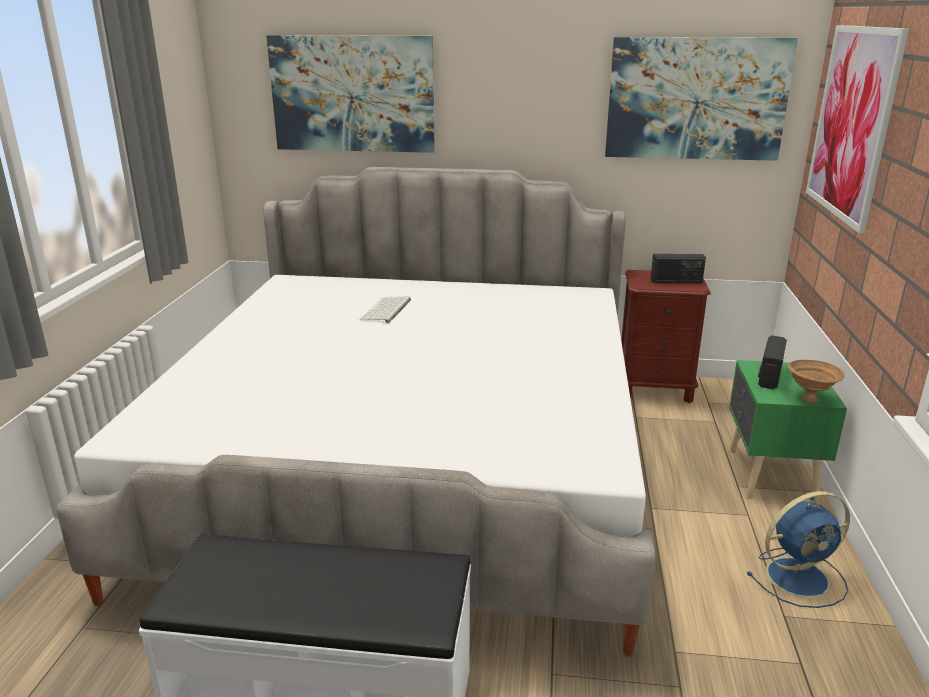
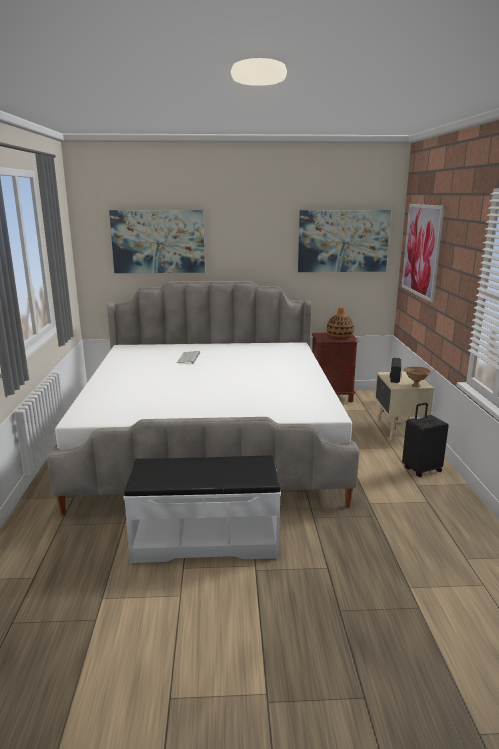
camera: 10 degrees left, 5 degrees down
radio [651,254,706,283] -> vase [327,308,354,338]
green nightstand [729,360,847,502] -> beige nightstand [375,372,434,441]
blue fan [747,491,850,608] -> black suitcase [402,402,449,477]

